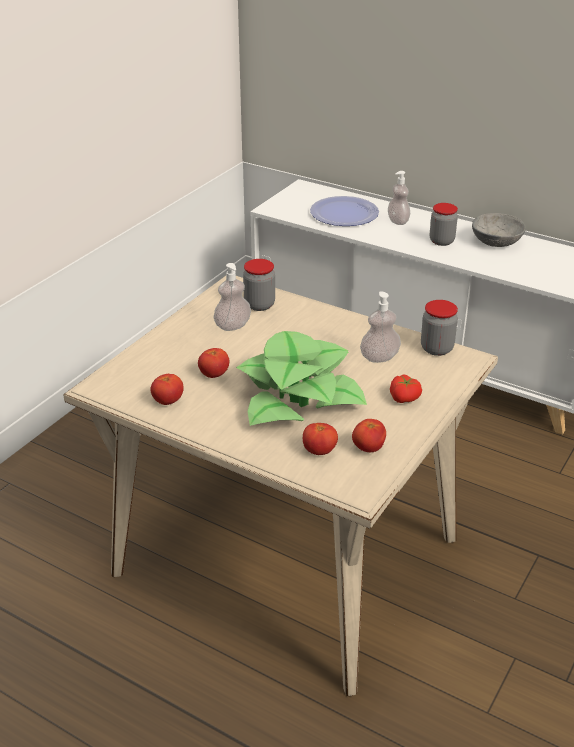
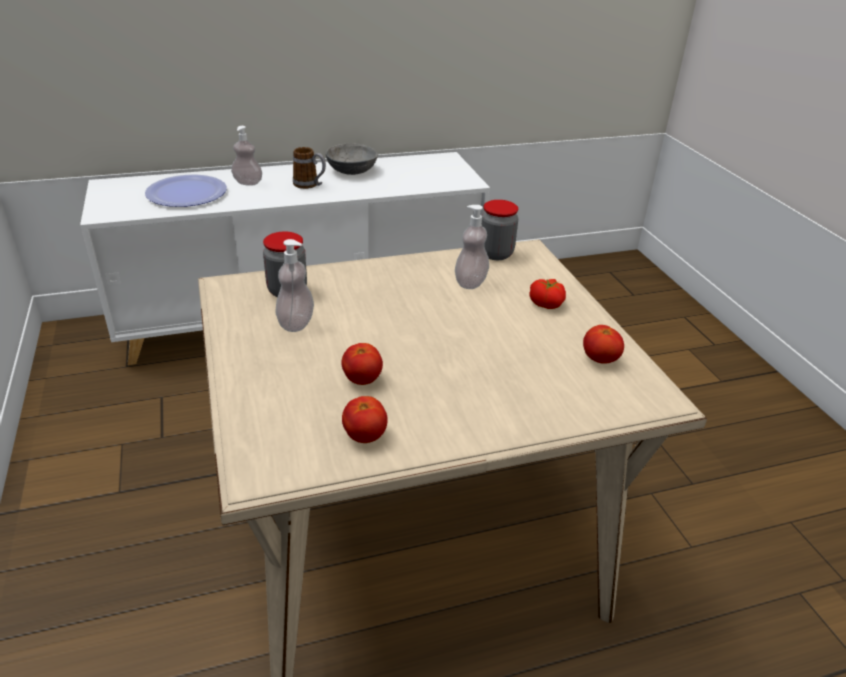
camera: 50 degrees left, 0 degrees up
potted plant [236,331,367,426] -> none
tomato [303,423,338,455] -> none
jar [430,203,458,246] -> mug [293,147,326,189]

